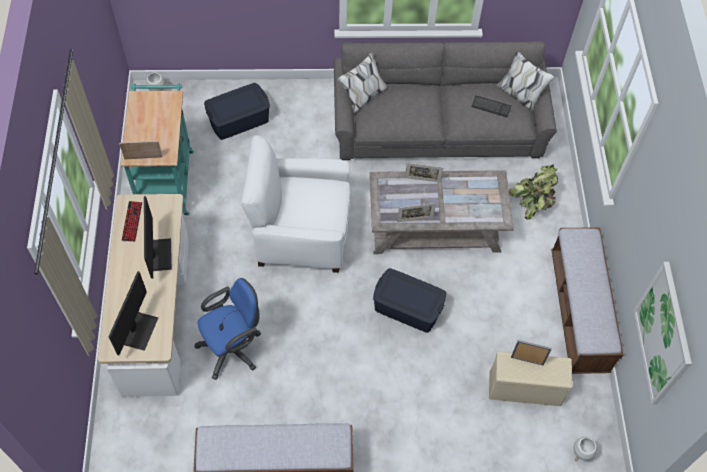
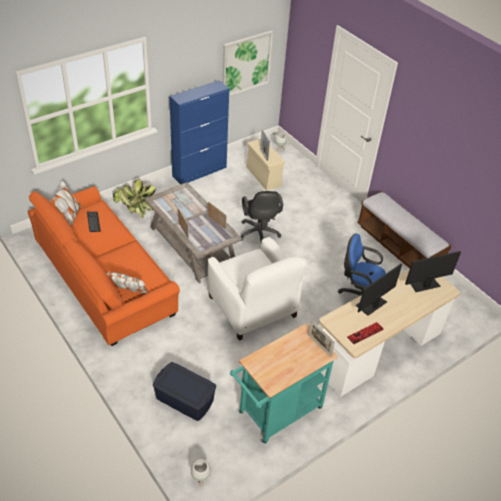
camera: 125 degrees left, 15 degrees down
grey sofa [334,41,557,160] -> orange sofa [28,180,180,346]
blue storage box [373,268,446,333] -> black office chair [241,191,283,242]
bench [551,227,624,374] -> blue cabinet [169,80,229,184]

